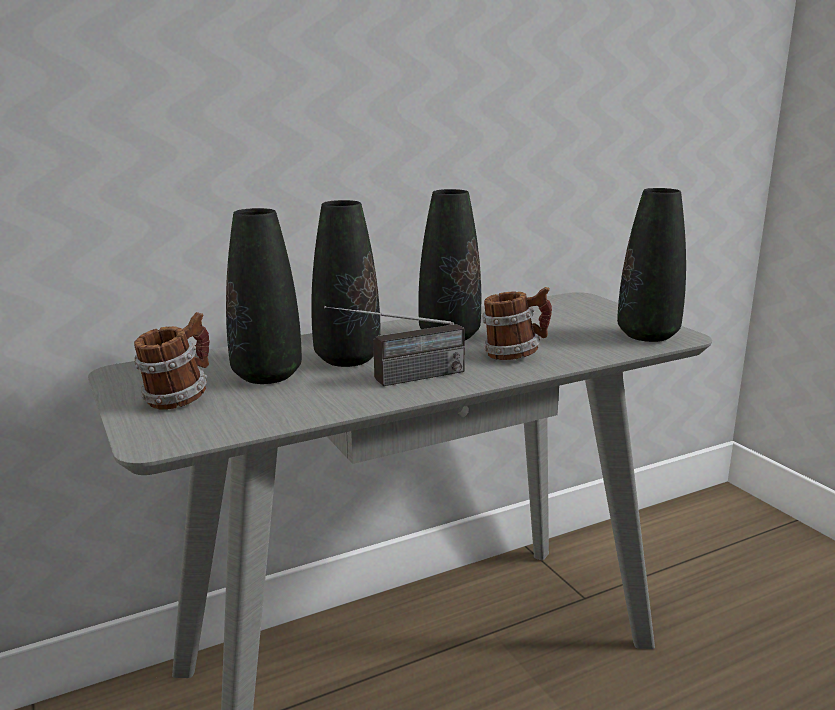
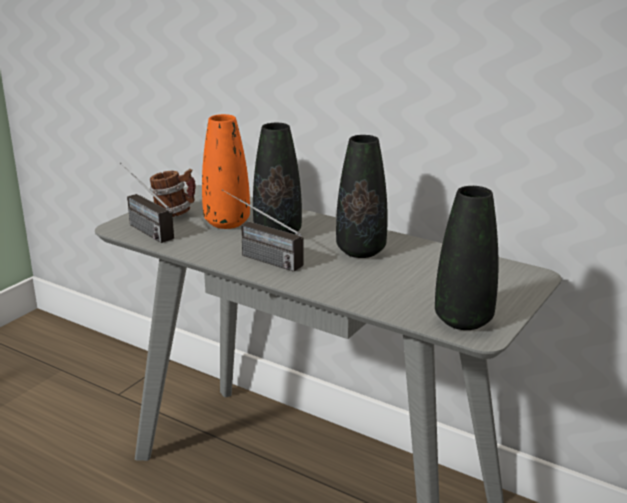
camera: 60 degrees right, 5 degrees up
black vase [226,208,302,384] -> orange vase [202,114,250,229]
mug [482,287,552,360] -> none
none -> radio [120,163,174,243]

